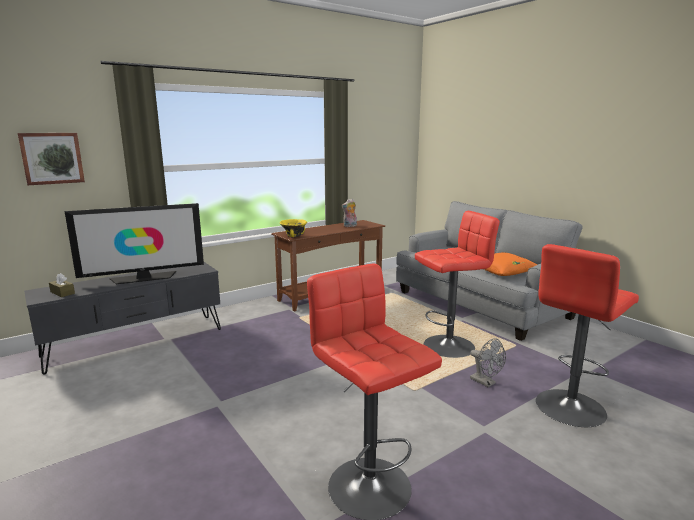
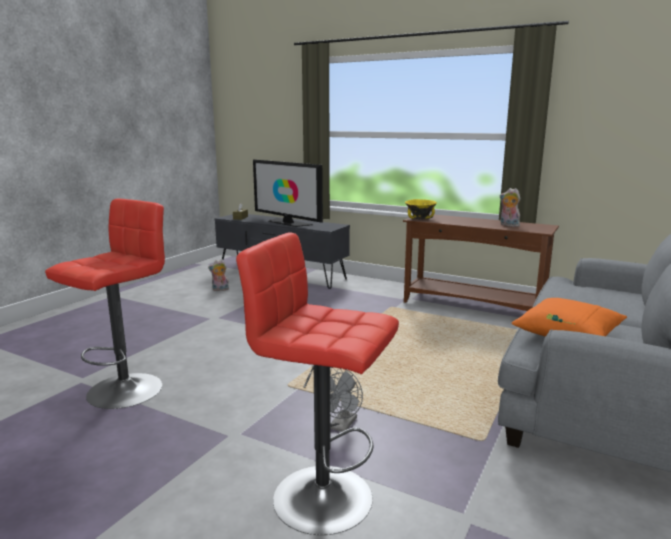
camera: 65 degrees right, 0 degrees up
picture [18,133,85,185] -> none
red stool [415,211,500,358] -> none
none -> plush toy [208,259,229,291]

